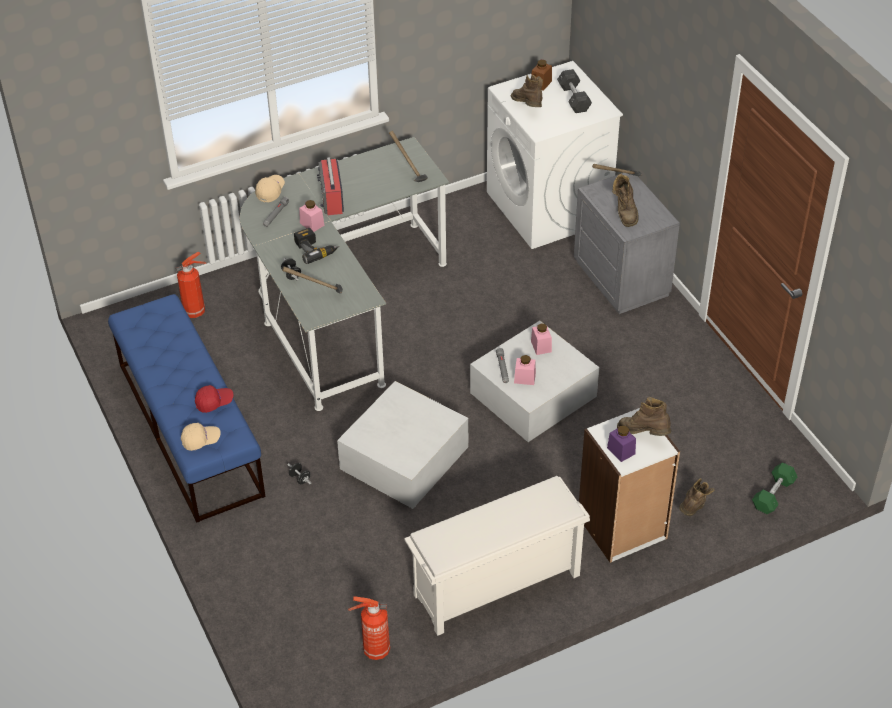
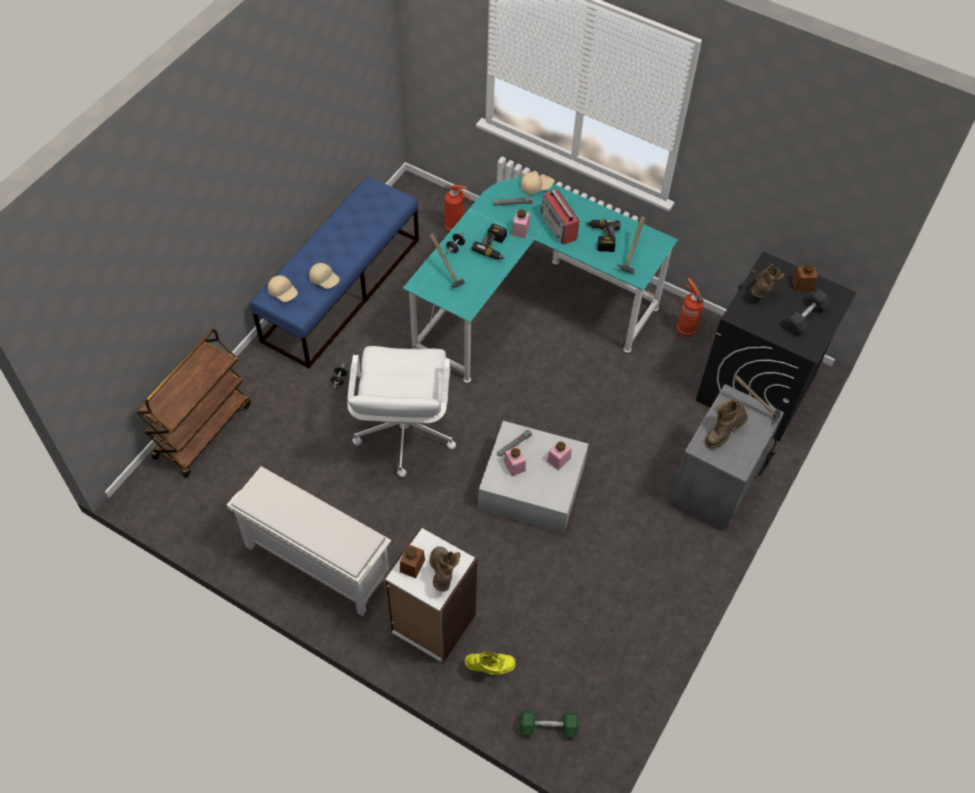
camera: 55 degrees right, 10 degrees up
red cap [195,385,233,413] -> beige cap [309,263,340,289]
grey desk [240,137,449,411] -> turquoise desk [403,177,678,383]
radio [317,157,344,215] -> radio turned 75 degrees counterclockwise [541,189,579,245]
white storage box [337,381,468,509] -> white office chair [347,346,456,477]
fire extinguisher [348,596,390,660] -> fire extinguisher moved to [676,278,704,337]
white washing machine [487,61,623,249] -> black washing machine [696,252,857,441]
purple jar [607,426,636,462] -> brown jar [400,545,425,578]
brown boot [679,478,715,516] -> yellow boot [465,651,516,675]
none -> brown cart [136,329,251,478]
none -> power drill [585,220,621,252]

